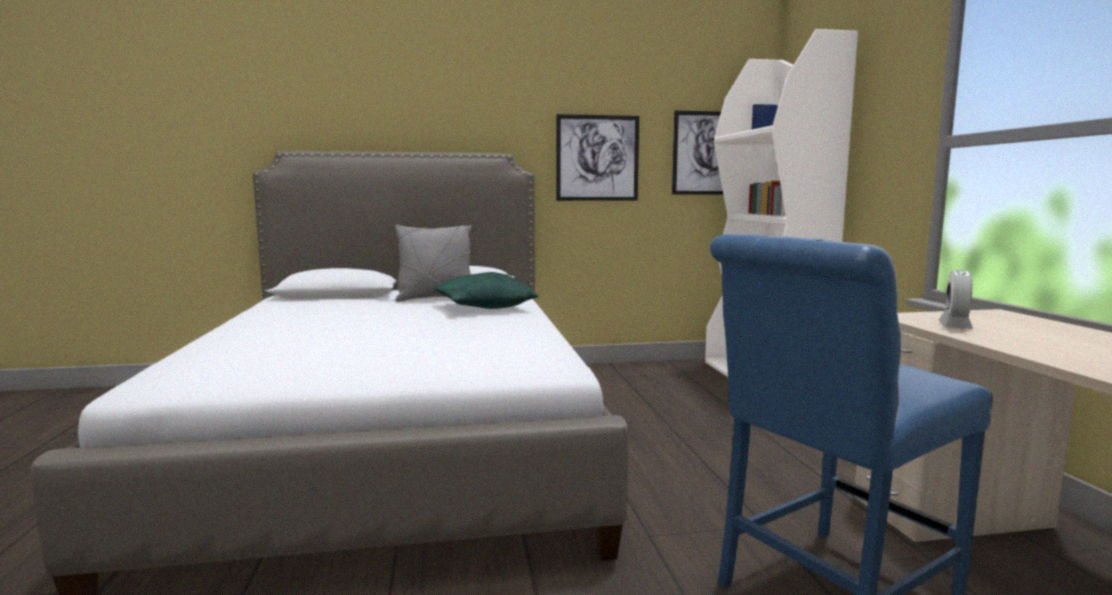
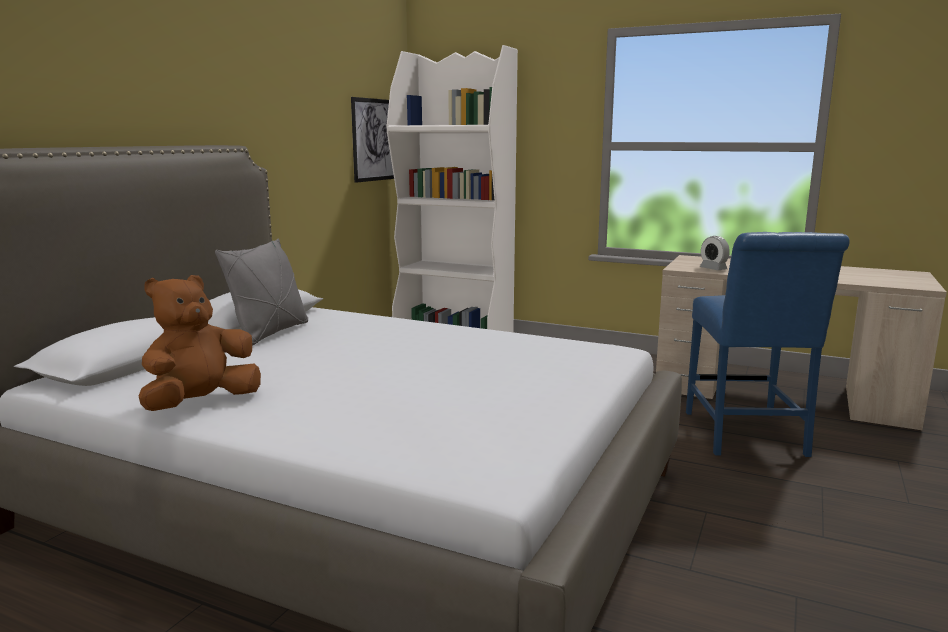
camera: 55 degrees left, 5 degrees up
green pillow [434,272,538,309] -> none
picture [556,114,639,201] -> none
none -> brown plush toy [139,275,261,411]

